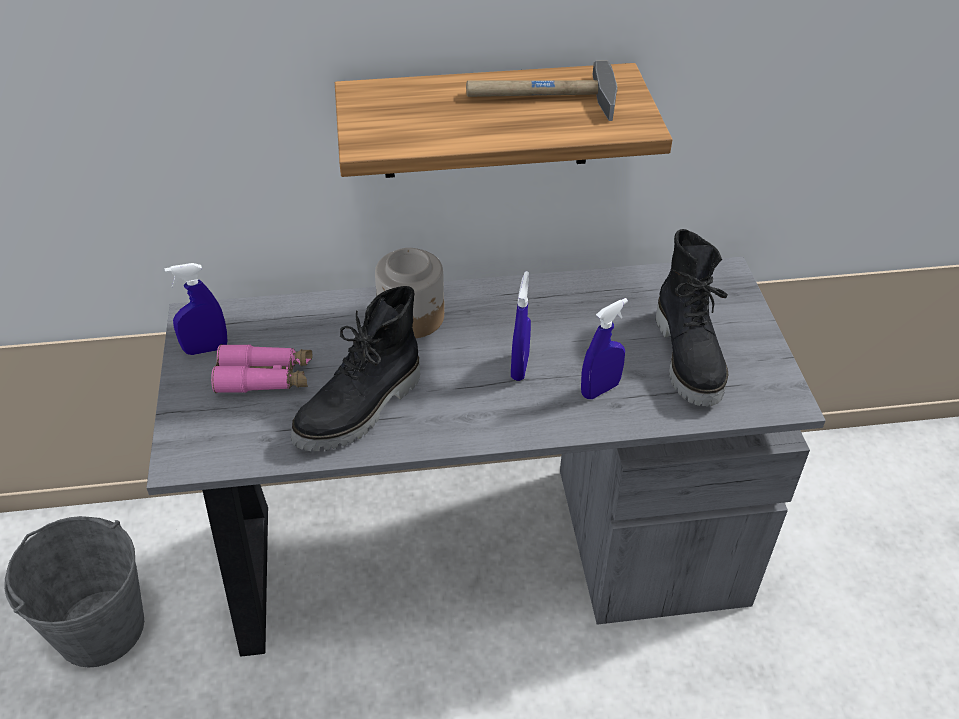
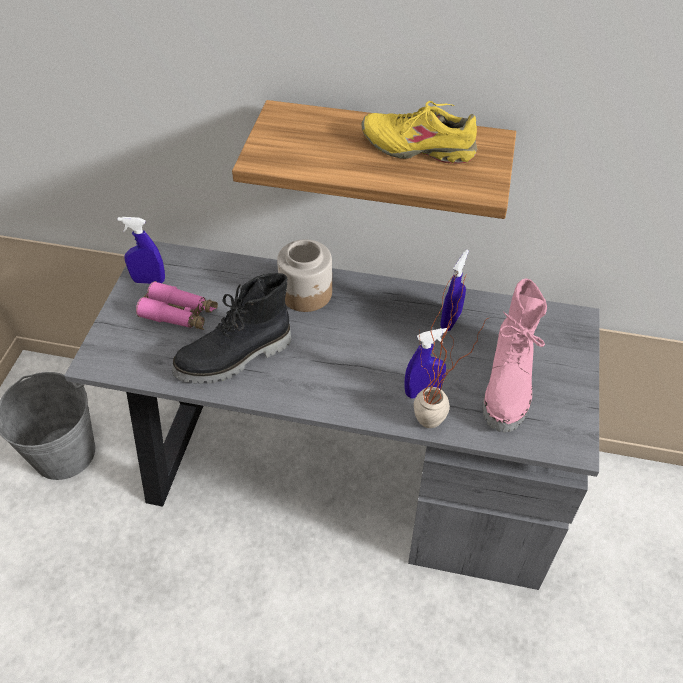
camera: 20 degrees right, 5 degrees up
hammer [466,61,618,121] -> yellow shoe [361,101,478,164]
blue spray bottle [511,271,531,381] -> blue spray bottle moved to [441,249,469,331]
black boot [656,229,728,406] -> pink boot [482,278,547,432]
none -> potted plant [414,272,489,428]

